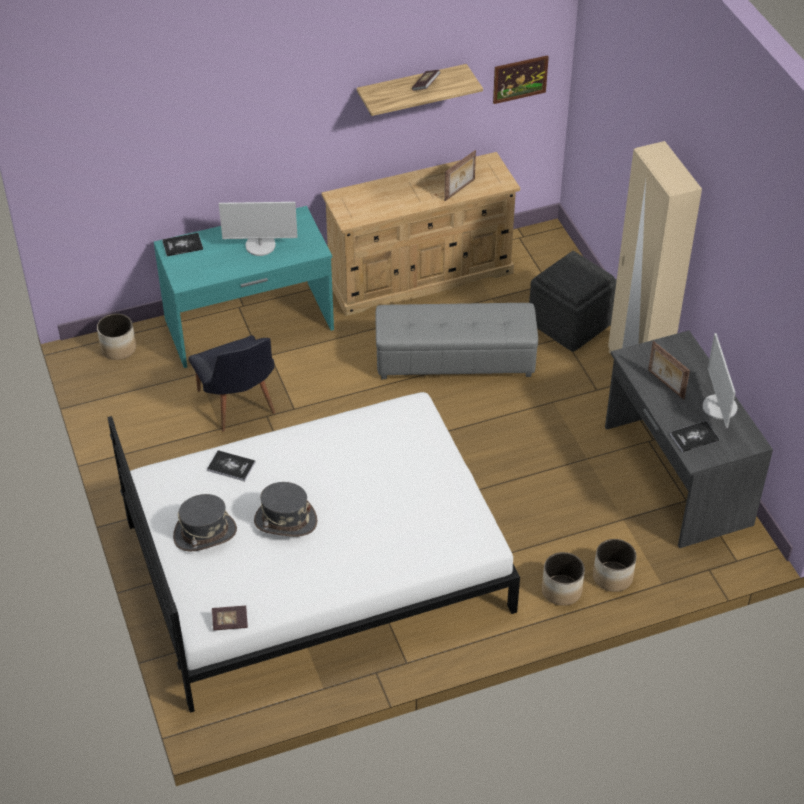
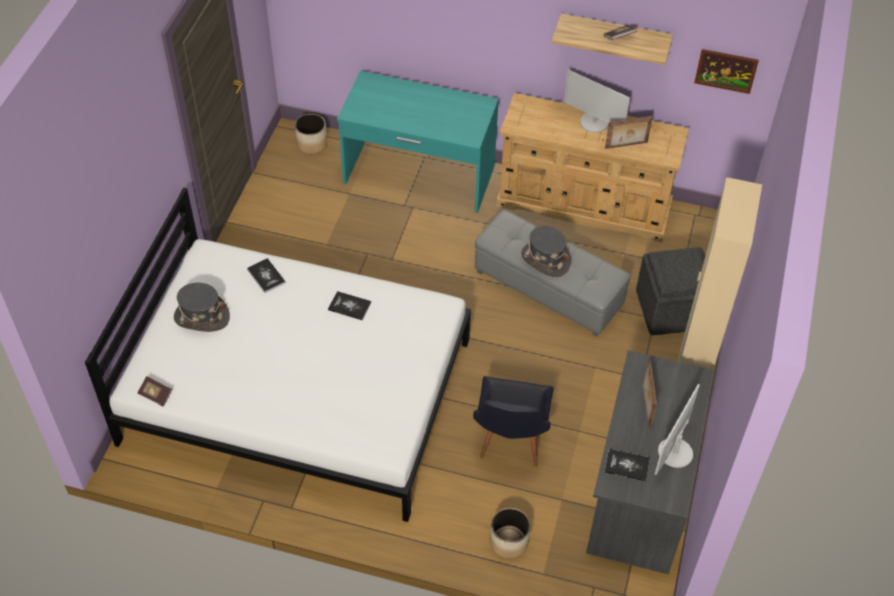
camera: 35 degrees right, 5 degrees up
book [162,233,203,256] -> book moved to [328,291,371,321]
black chair [188,335,275,432] -> black chair moved to [473,376,554,467]
monitor [219,202,298,256] -> monitor moved to [564,69,630,133]
grey hat [254,482,317,537] -> grey hat moved to [521,226,571,277]
planter [542,552,585,606] -> none

